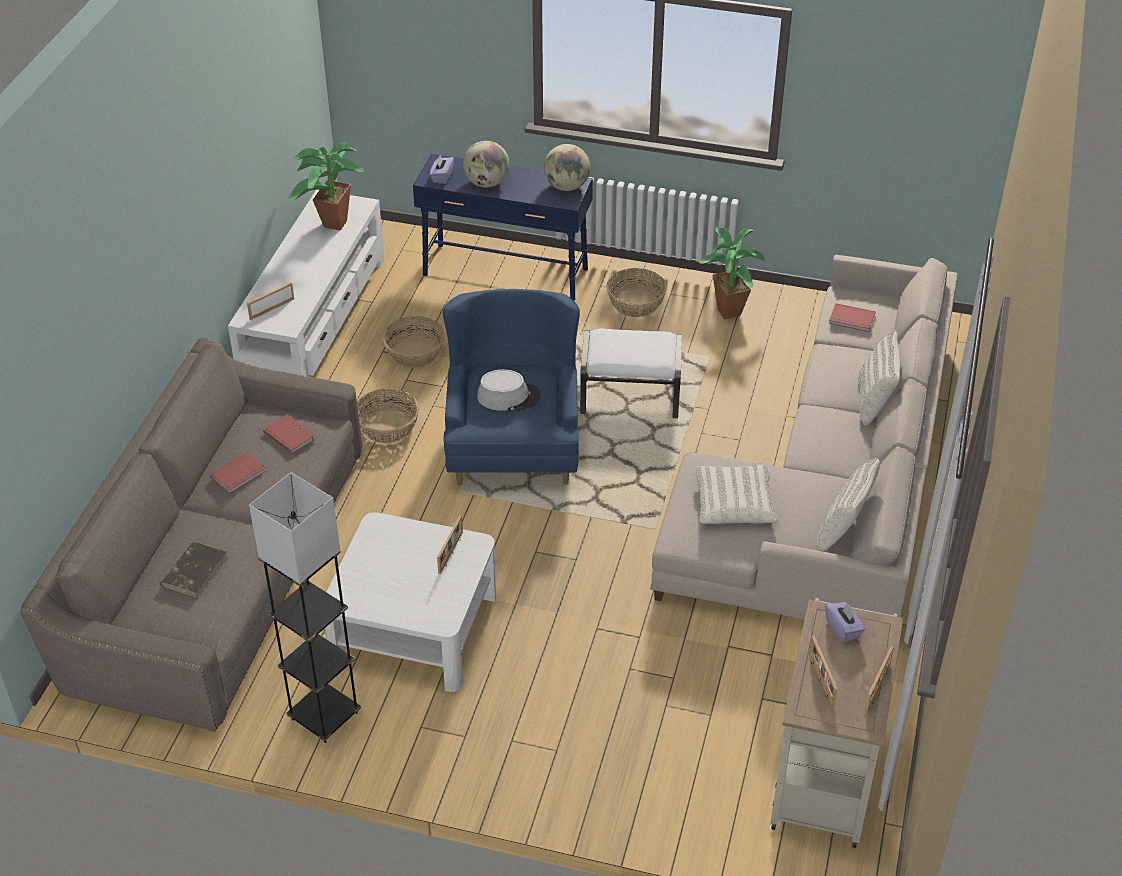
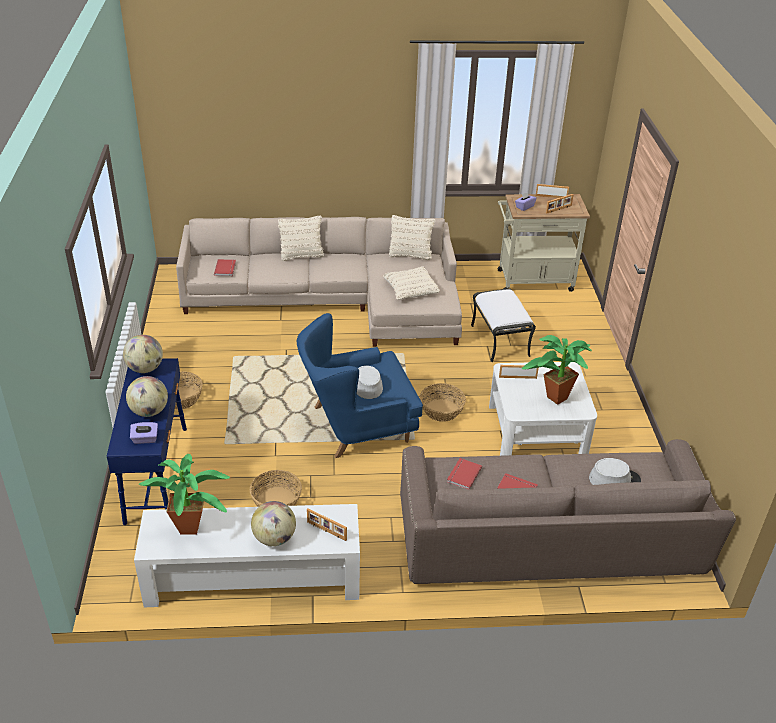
camera: 110 degrees left, 5 degrees down
brown book [160,542,228,599] -> grey hat [589,458,641,485]
grey floor lamp [249,472,361,743] -> none
basket [357,388,419,443] -> basket moved to [420,383,466,422]
white ottoman [580,329,682,418] -> white ottoman moved to [471,288,536,362]
potted plant [699,227,766,320] -> potted plant moved to [522,335,592,405]
none -> globe [251,501,296,546]

